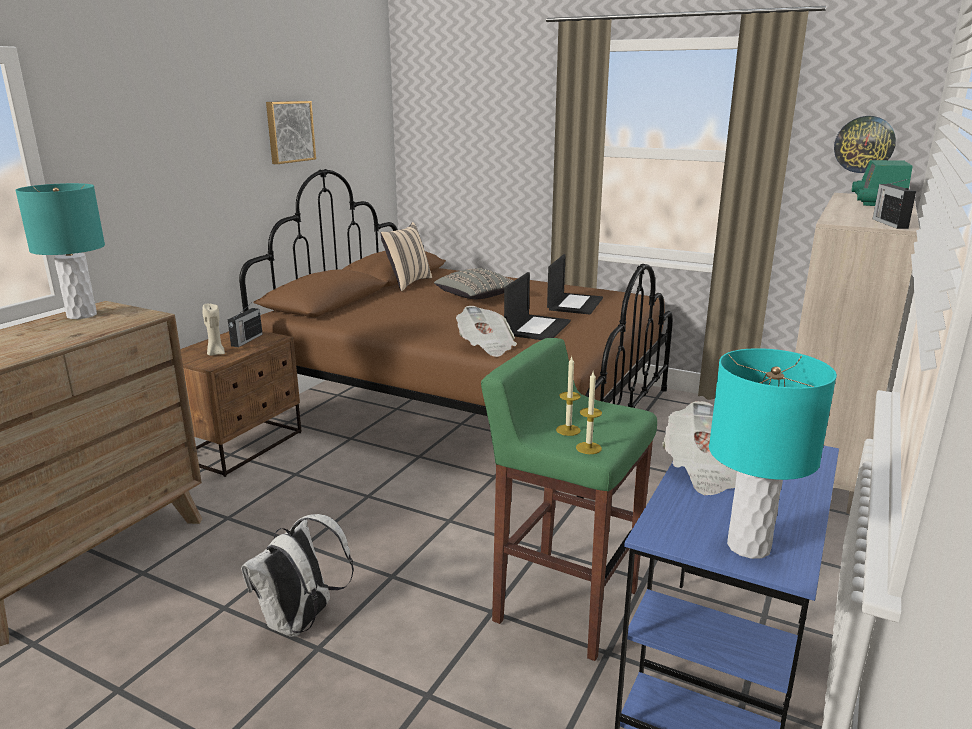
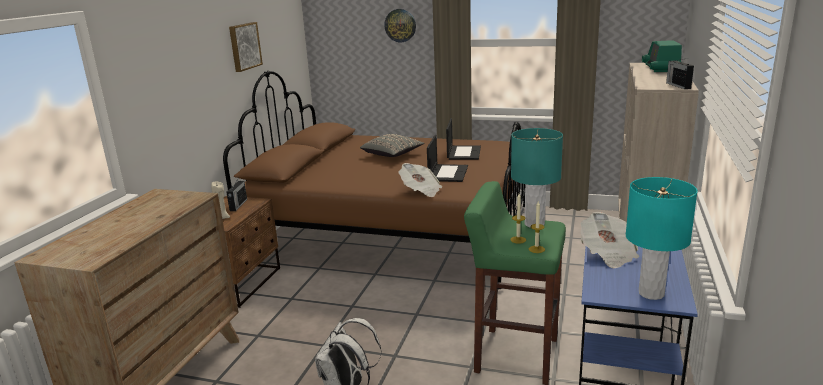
camera: 10 degrees left, 0 degrees up
turquoise table lamp [15,183,105,319] -> turquoise table lamp moved to [511,128,563,228]
beige pillow [380,222,432,291] -> none
wall clock [834,116,896,173] -> wall clock moved to [384,9,416,42]

